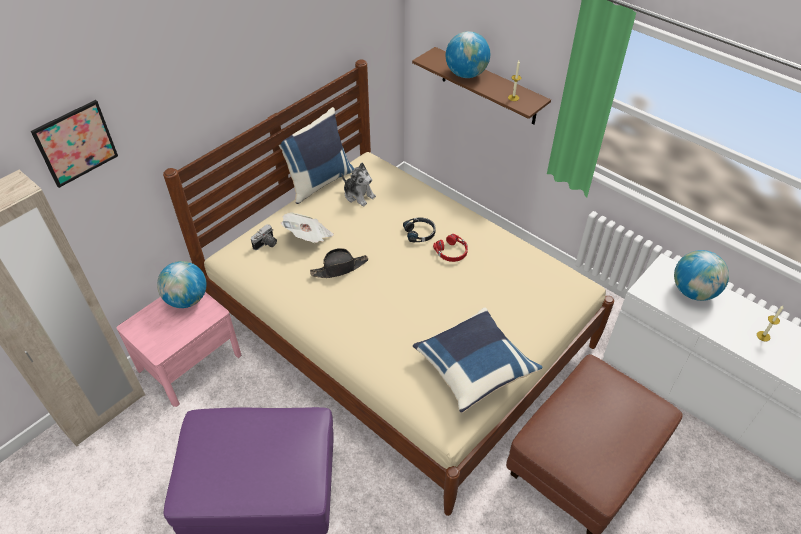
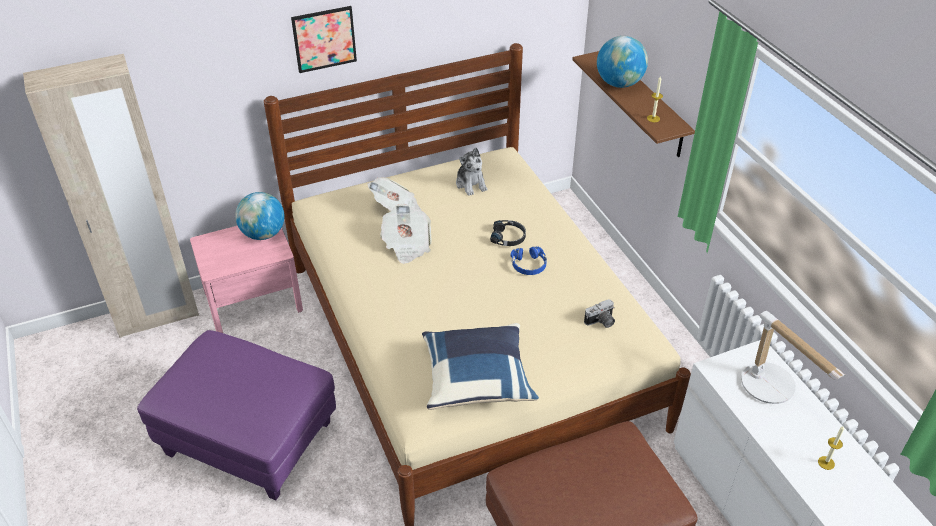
camera: 25 degrees right, 5 degrees down
picture [31,100,118,188] -> picture moved to [291,6,357,73]
camera [251,224,277,250] -> camera moved to [584,299,615,328]
blue pillow [279,107,355,204] -> none
black hat [310,248,369,278] -> newspaper [380,204,432,264]
red headphones [433,234,468,262] -> blue headphones [511,247,547,275]
globe [674,250,729,301] -> table lamp [741,311,845,404]

